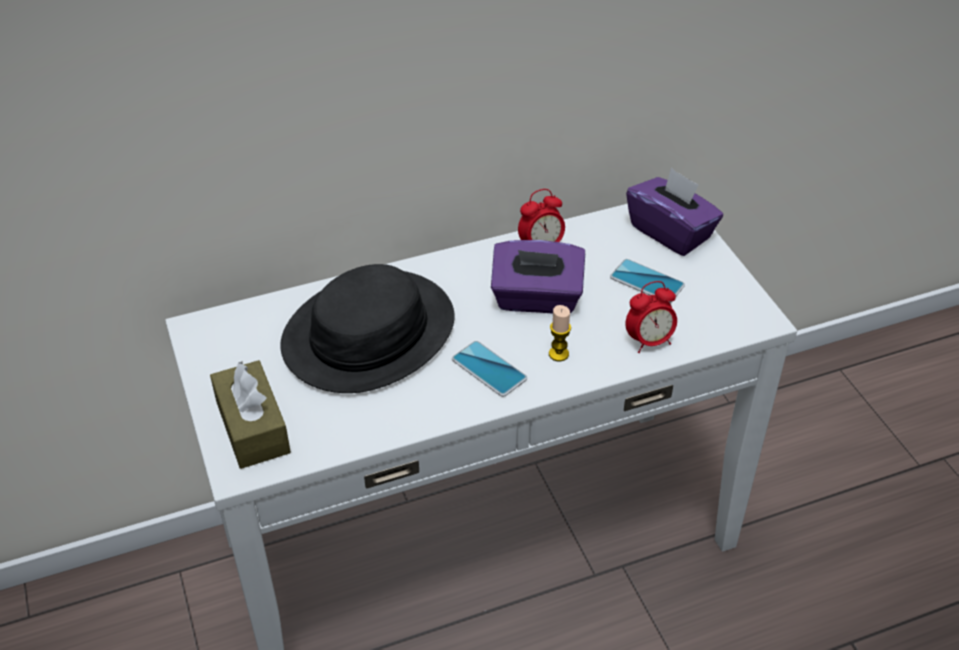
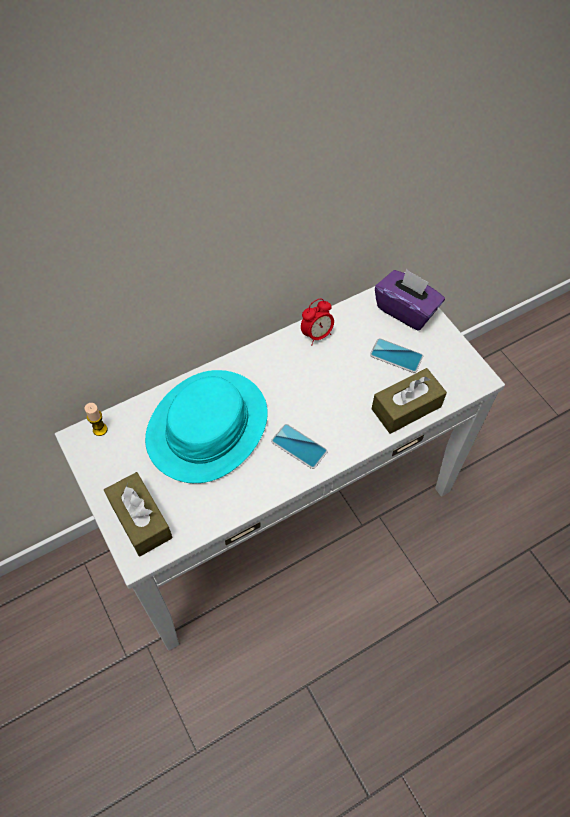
camera: 10 degrees left, 15 degrees up
black hat [280,264,454,393] -> turquoise hat [145,370,268,483]
purple tissue box [491,240,585,314] -> none
candle [549,305,571,361] -> candle moved to [85,403,107,436]
alarm clock [625,281,677,353] -> brown tissue box [371,368,447,434]

